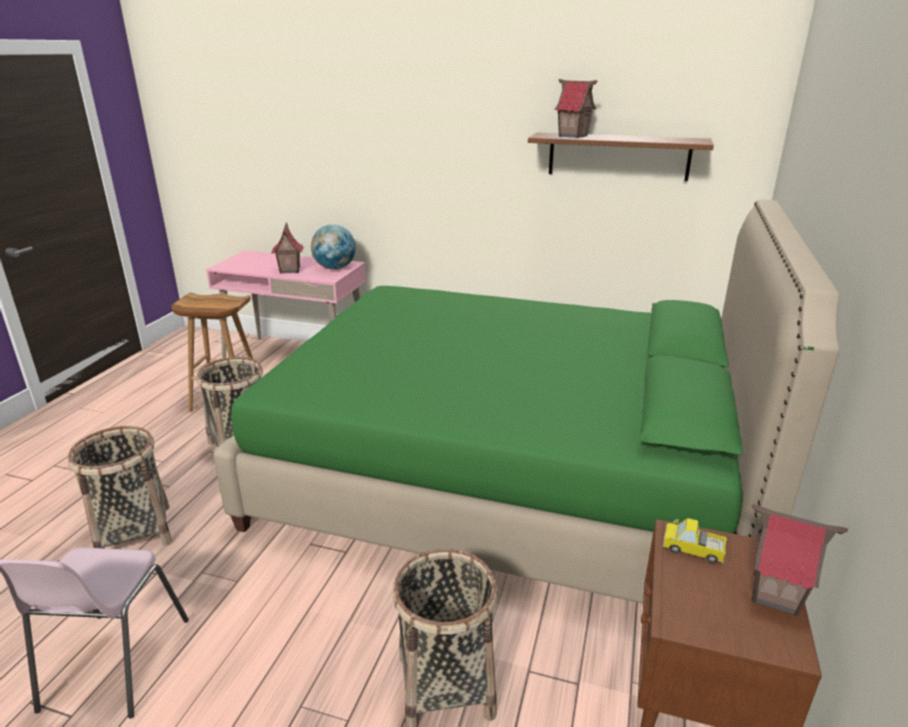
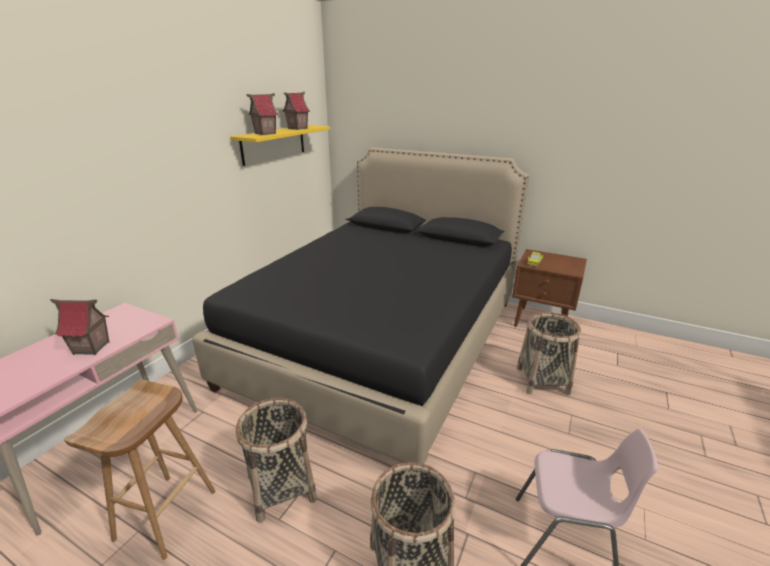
camera: 80 degrees left, 0 degrees up
green bed [213,200,840,604] -> black bed [192,147,529,464]
globe [311,224,356,269] -> none
brown shelf [528,133,714,181] -> yellow shelf [230,125,330,166]
toy house [752,504,848,616] -> toy house moved to [282,92,310,130]

